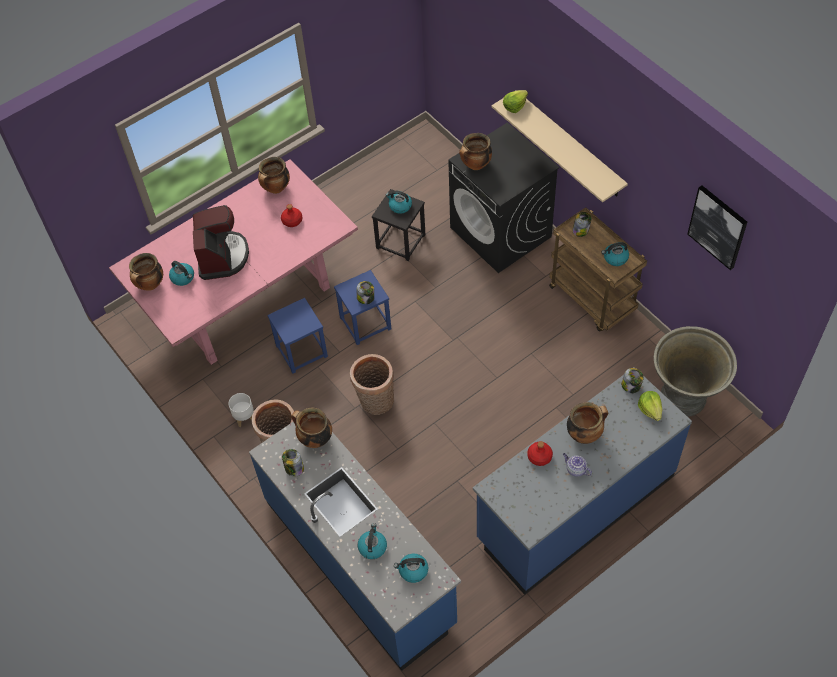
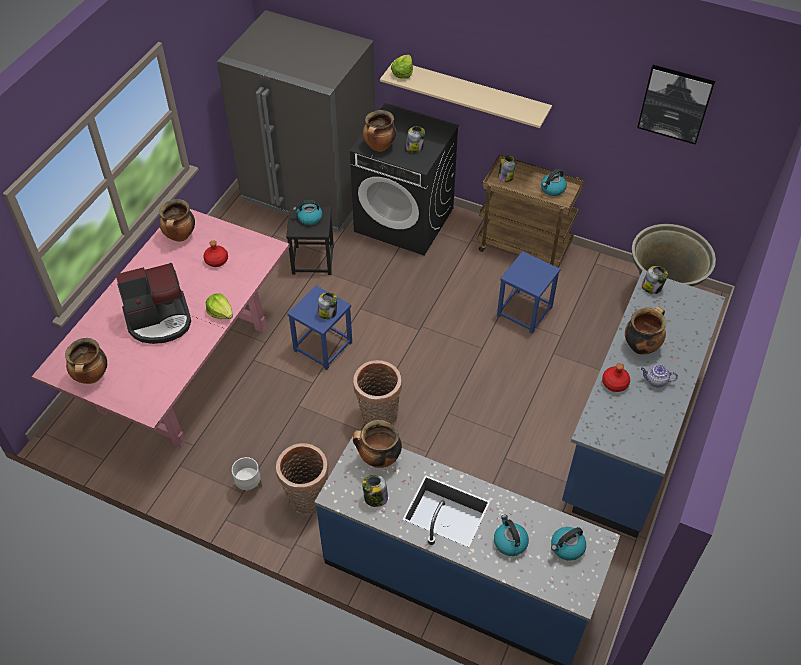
camera: 30 degrees left, 5 degrees down
kettle [169,261,194,286] -> none
coffee machine [193,205,249,280] -> coffee machine turned 105 degrees clockwise [116,263,191,344]
blue stool [267,298,328,374] -> blue stool moved to [497,251,561,334]
lettuce [638,391,662,421] -> lettuce moved to [206,293,233,319]
none -> grey fridge [217,10,375,233]
none -> jar [406,126,425,153]

